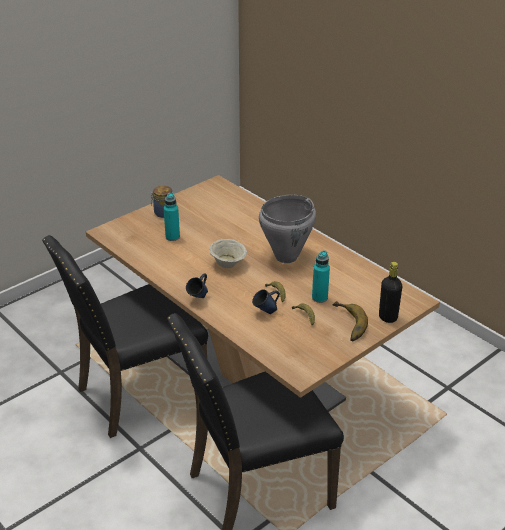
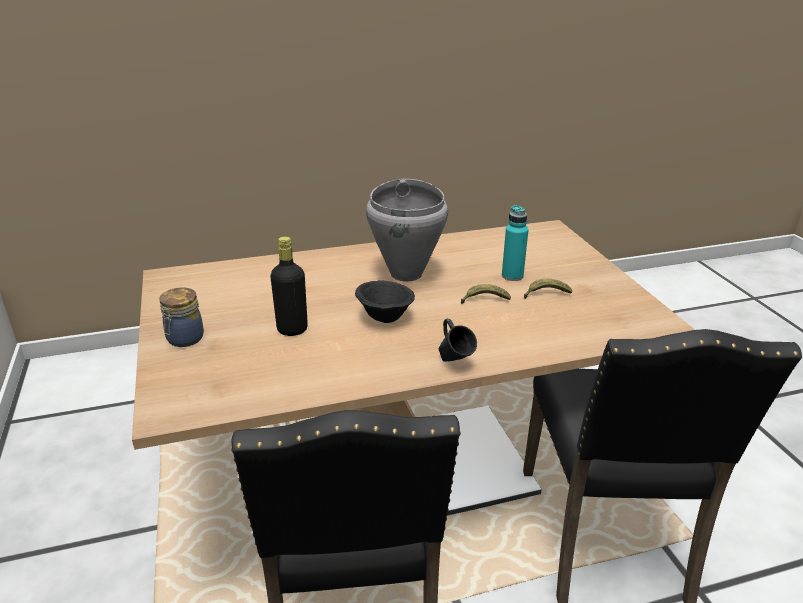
camera: 65 degrees left, 5 degrees down
turquoise bottle [164,192,180,241] -> none
beige bowl [209,239,247,268] -> black bowl [355,280,415,323]
blue mug [252,289,280,314] -> none
banana [332,301,368,342] -> none
black bottle [379,262,402,323] -> black bottle moved to [270,237,308,336]

